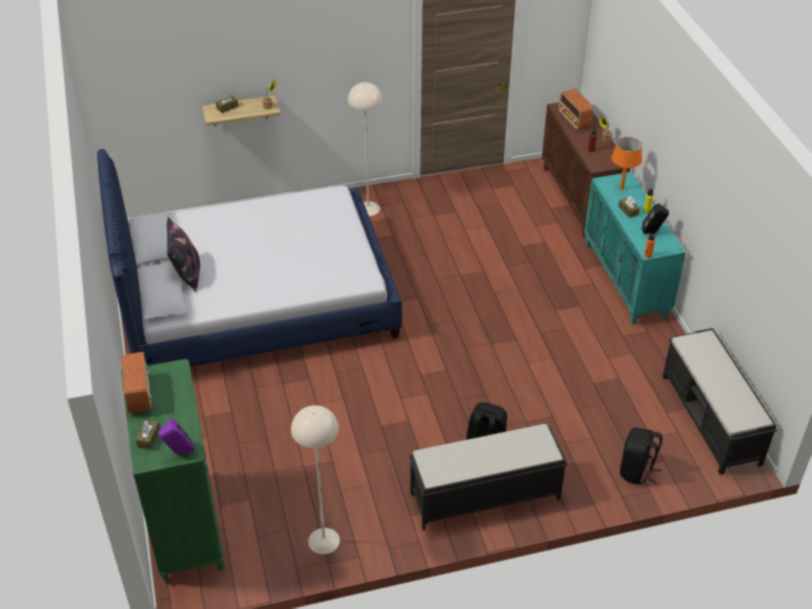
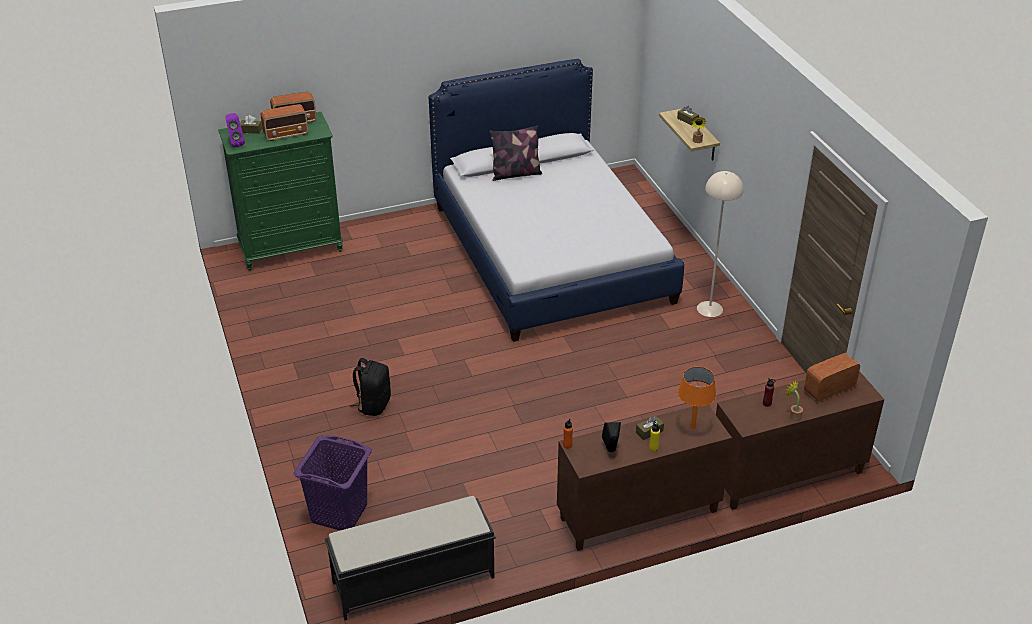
camera: 85 degrees right, 5 degrees down
beige floor lamp [291,405,340,554] -> none
black bench [409,424,567,530] -> none
turquoise cabinet [584,172,686,324] -> brown cabinet [557,405,732,551]
black backpack [620,427,663,485] -> purple laundry basket [294,435,372,530]
none -> radio [261,104,308,141]

